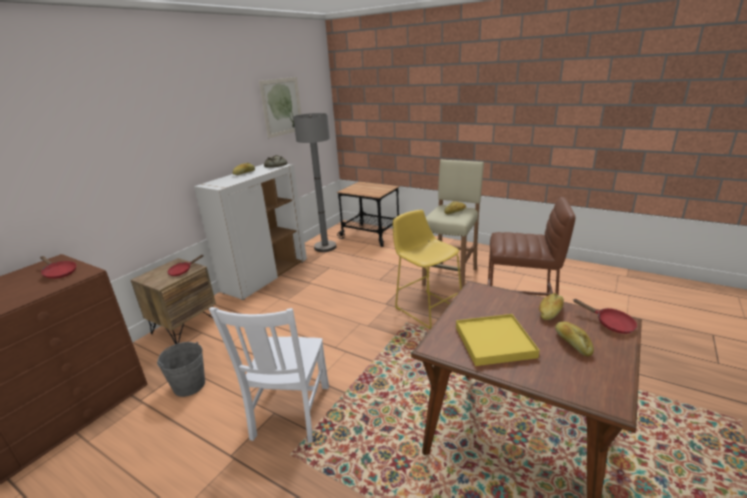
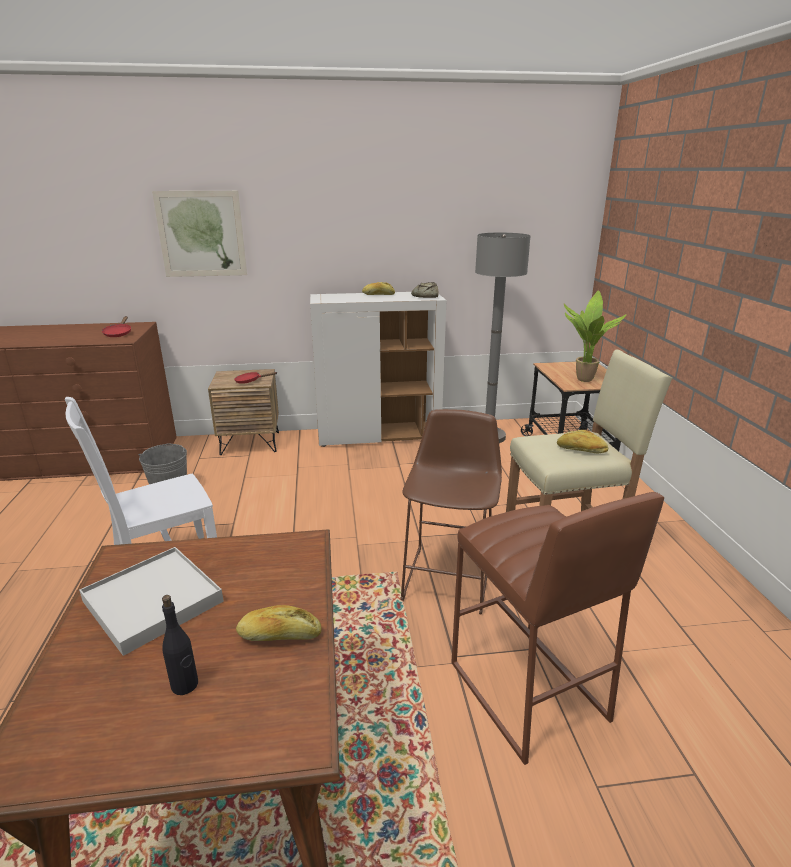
camera: 50 degrees right, 0 degrees up
picture [259,77,301,138] -> picture moved to [152,191,247,277]
yellow stool [393,210,462,329] -> brown stool [400,409,502,614]
yellow tray [456,314,540,366] -> white tray [79,547,223,656]
bread [555,322,594,356] -> black bottle [162,595,198,695]
red frying pan [573,299,637,334] -> none
none -> potted plant [564,291,627,382]

